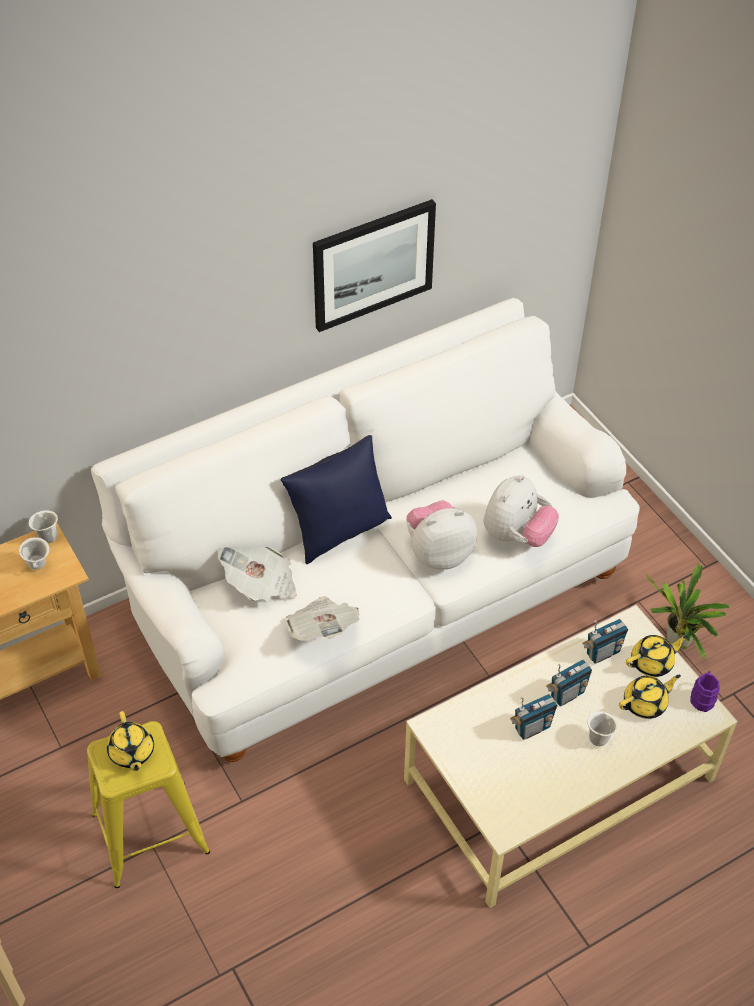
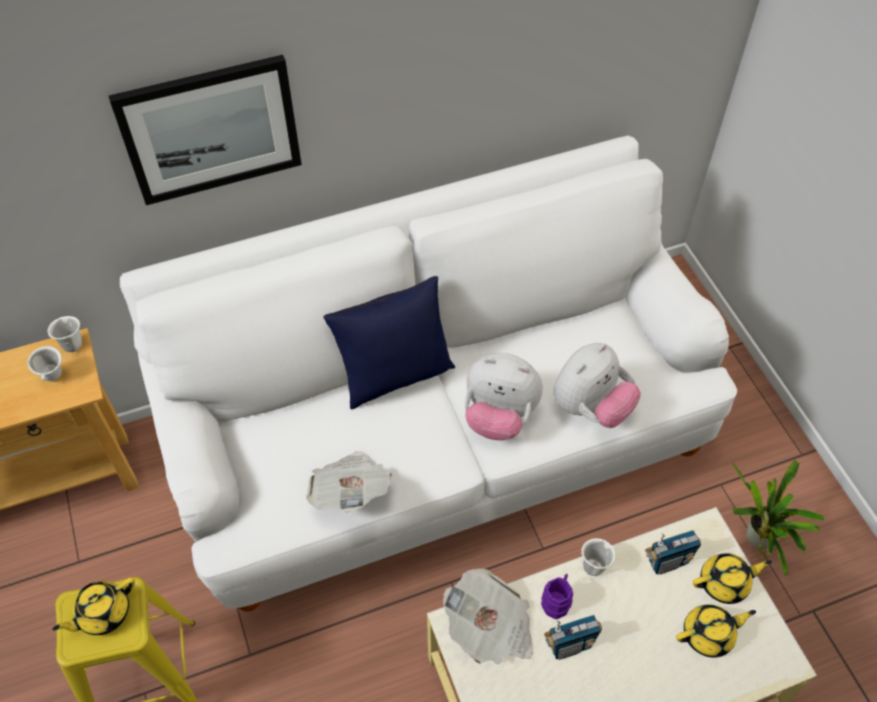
camera: 10 degrees right, 5 degrees up
yellow teapot [107,711,154,771] -> yellow teapot turned 60 degrees clockwise [52,577,135,635]
newspaper [218,547,297,602] -> newspaper moved to [443,568,533,665]
picture [313,199,436,332] -> picture moved to [109,55,302,205]
plush toy [406,500,477,570] -> plush toy turned 150 degrees counterclockwise [465,353,543,440]
radio [546,660,592,706] -> none
white mug [587,711,618,746] -> white mug moved to [581,538,616,576]
purple mug [690,671,720,712] -> purple mug moved to [541,574,573,619]

